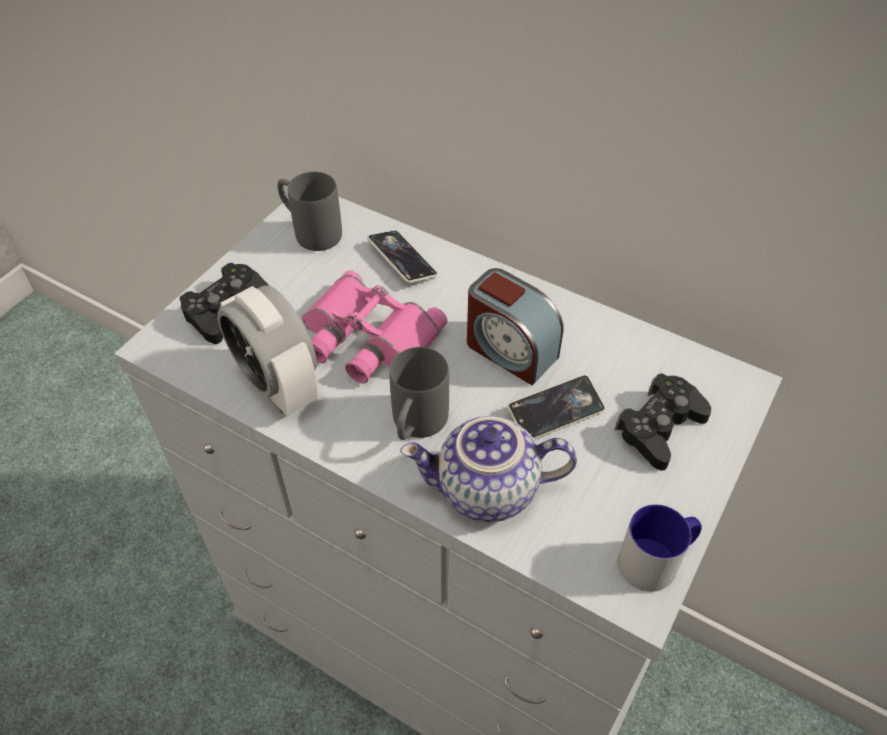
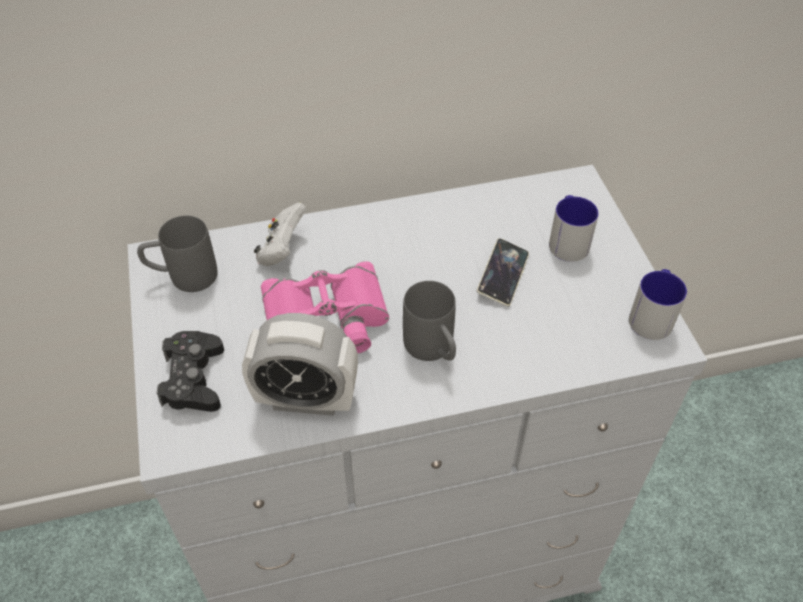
camera: 45 degrees left, 0 degrees up
phone [367,231,438,283] -> white game controller [254,202,307,266]
teapot [400,416,577,522] -> none
alarm clock [467,268,563,385] -> none
black game controller [614,373,711,470] -> mug [549,195,599,262]

